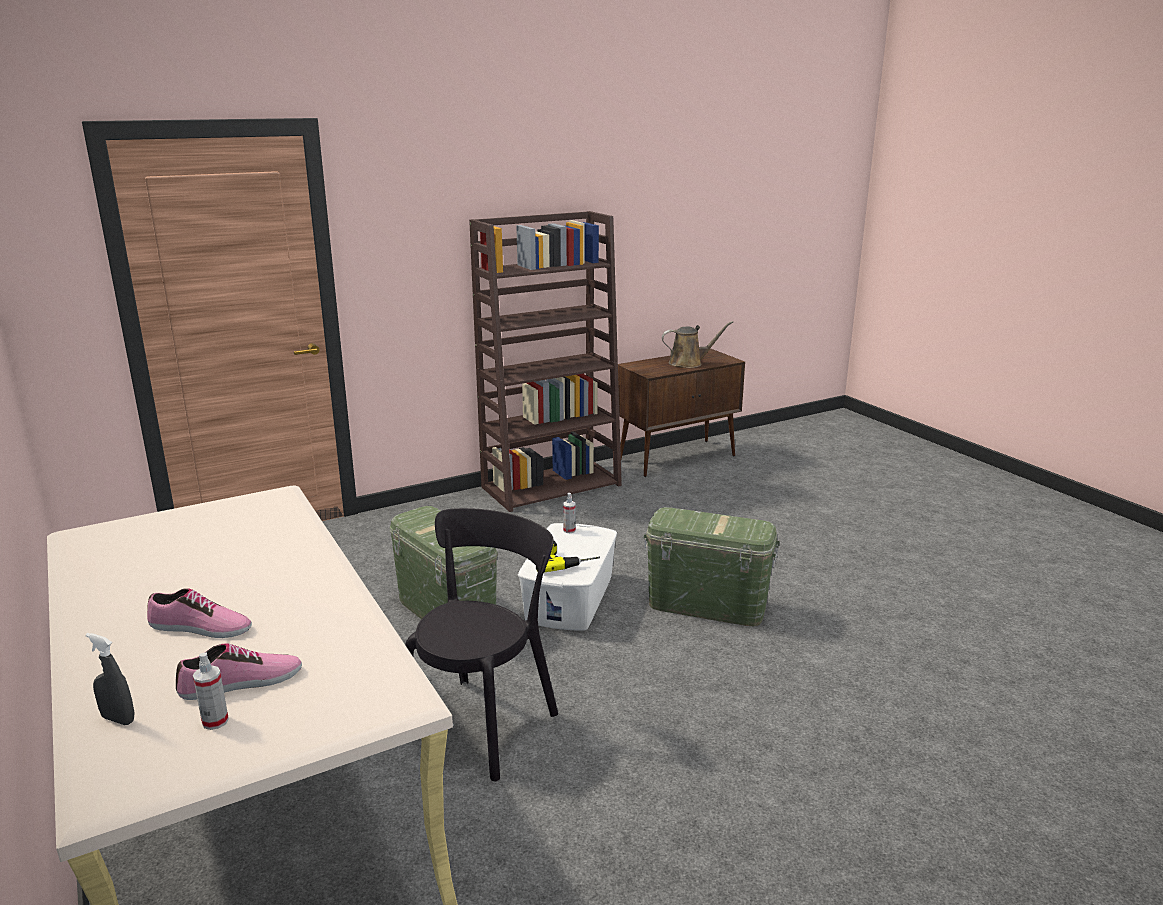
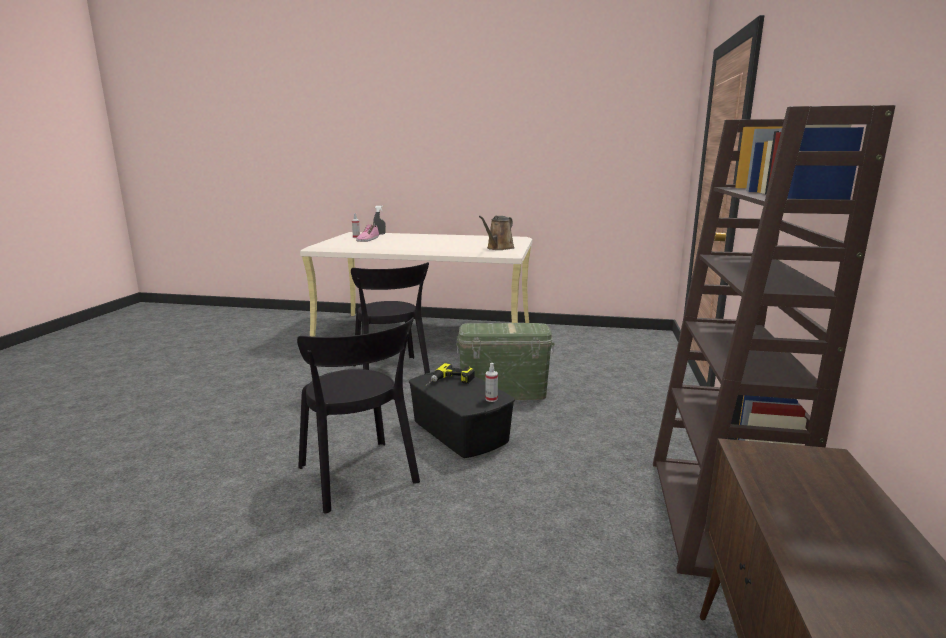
camera: 130 degrees right, 5 degrees down
shoe [147,588,252,638] -> none
white storage box [518,523,617,631] -> black storage box [409,368,515,458]
green storage box [643,507,780,626] -> black chair [297,317,420,514]
brown watering can [662,321,733,368] -> brown watering can moved to [479,216,515,250]

